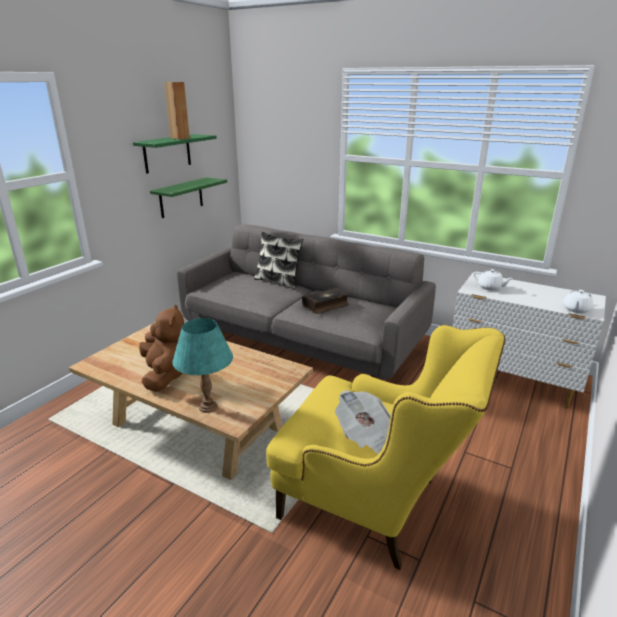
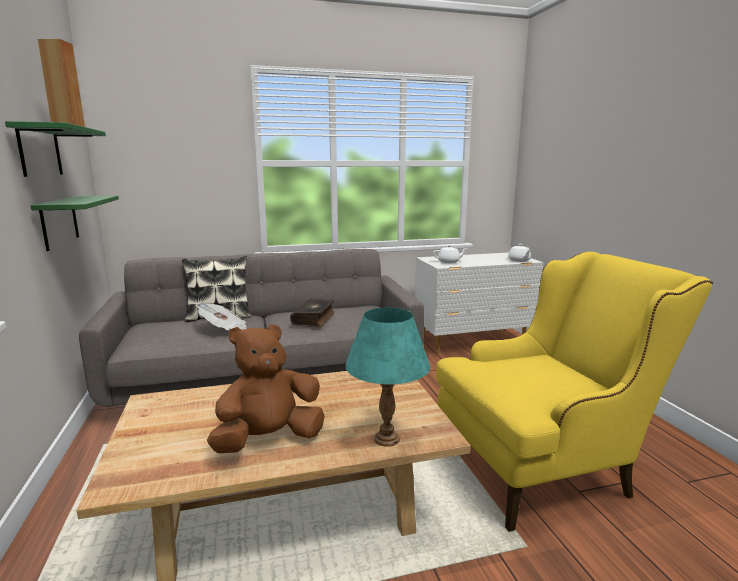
camera: 45 degrees left, 10 degrees down
brown plush toy [139,304,184,392] -> brown plush toy turned 60 degrees counterclockwise [207,324,325,453]
newspaper [335,390,391,454] -> newspaper moved to [196,303,246,330]

